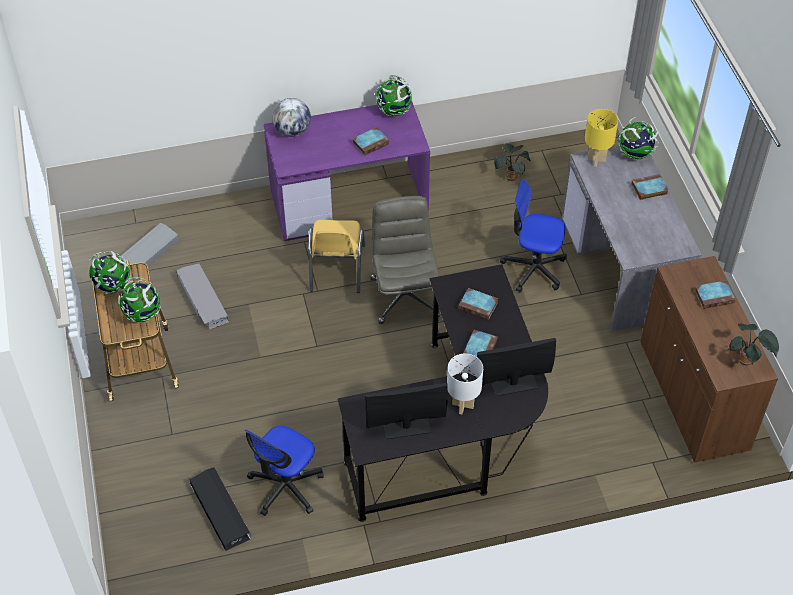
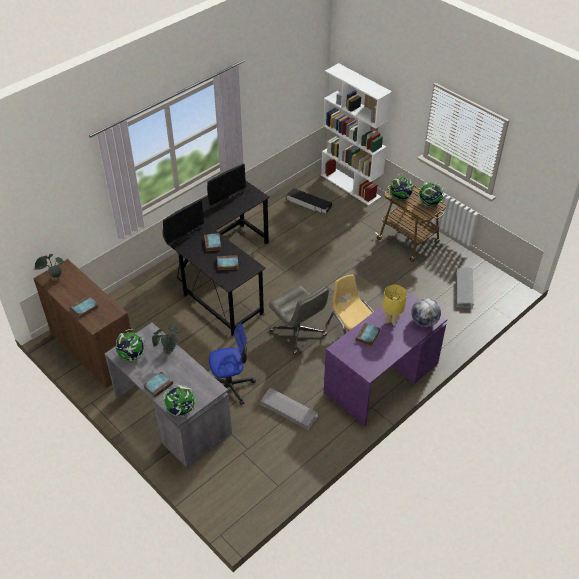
camera: 150 degrees right, 5 degrees down
grey storage box [176,264,229,329] -> grey storage box moved to [260,388,318,430]
office chair [245,426,324,516] -> none
globe [375,75,412,116] -> globe moved to [116,329,145,361]
white table lamp [447,354,483,414] -> none
potted plant [494,144,531,181] -> potted plant moved to [152,325,180,354]
yellow table lamp [585,109,618,166] -> yellow table lamp moved to [383,285,407,326]
none -> white bookcase [321,63,392,206]

